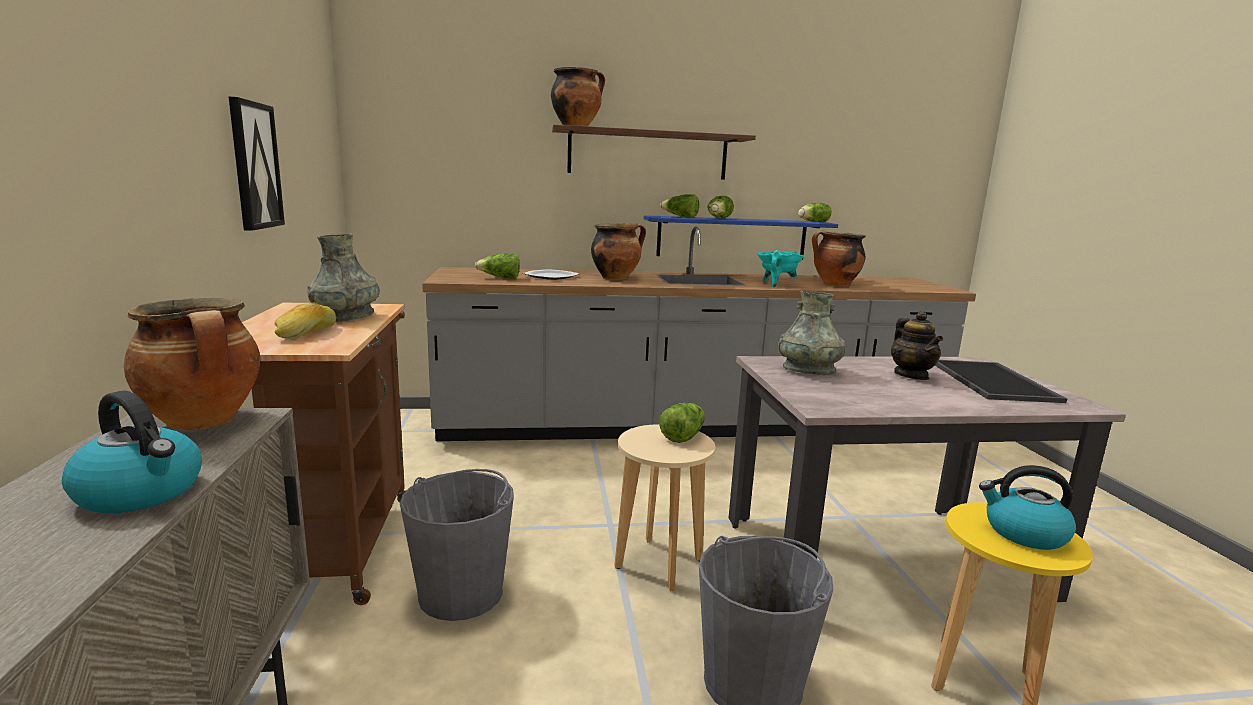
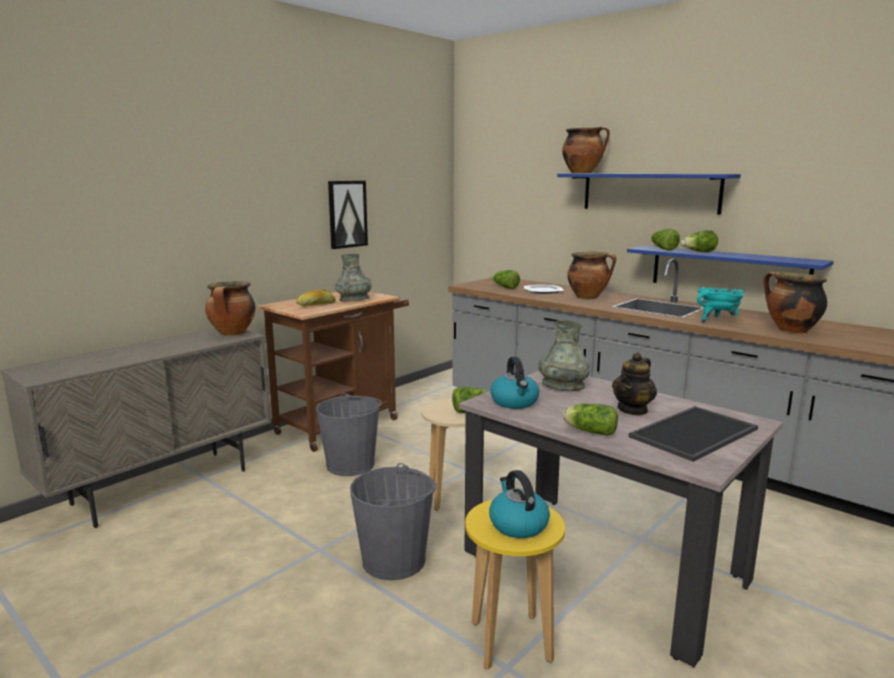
camera: 50 degrees right, 0 degrees up
kettle [62,391,202,513] -> kettle moved to [490,357,539,409]
brown shelf [552,125,756,180] -> blue shelf [557,174,741,215]
lettuce [798,203,832,222] -> lettuce moved to [563,403,618,436]

